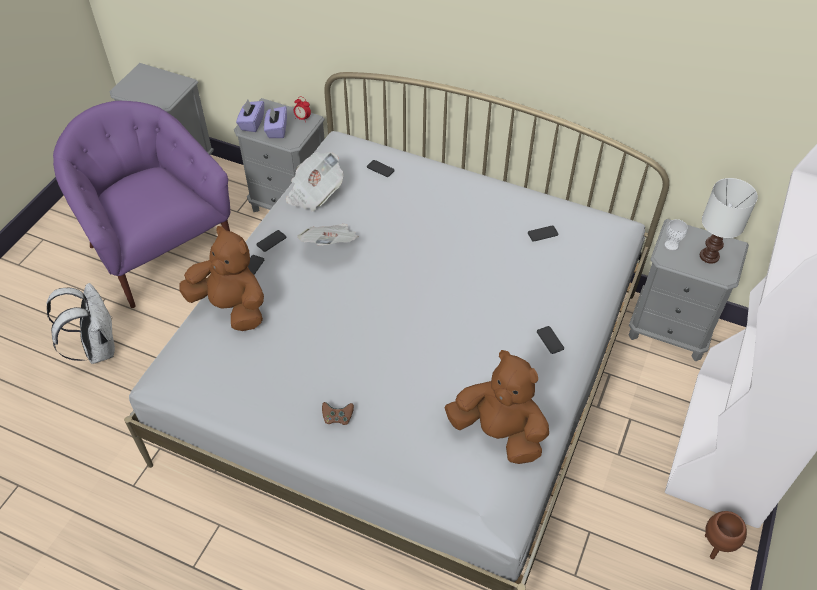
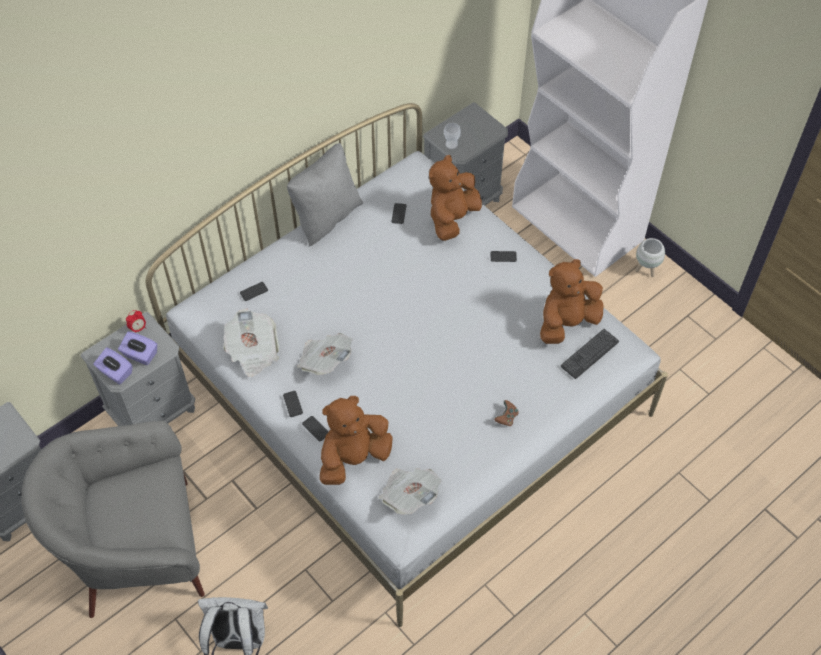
camera: 65 degrees left, 5 degrees up
purple armchair [53,101,230,308] -> grey armchair [21,421,205,618]
white table lamp [700,178,758,264] -> none
brown planter [705,511,747,559] -> white planter [635,238,665,277]
none -> grey pillow [287,143,363,246]
none -> newspaper [379,468,442,514]
none -> brown plush toy [429,155,482,241]
none -> keyboard [561,329,619,379]

